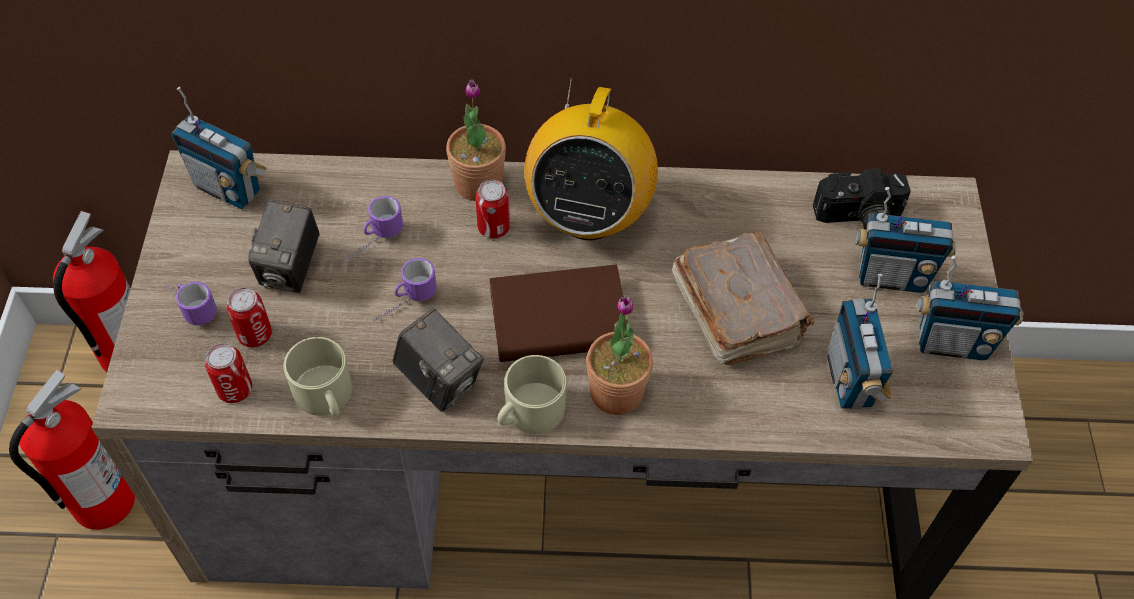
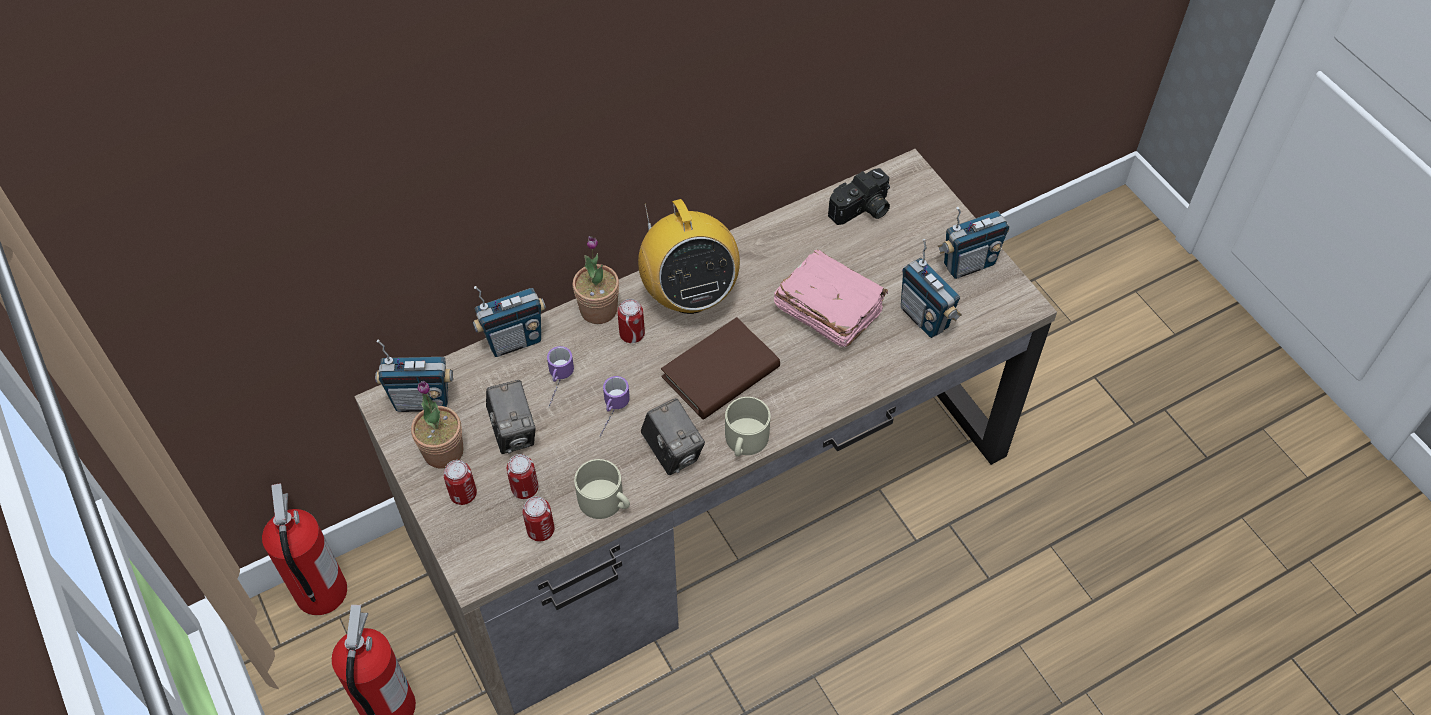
camera: 30 degrees left, 0 degrees up
mug [166,281,217,325] -> can [443,460,477,505]
camera [393,309,484,412] -> camera turned 45 degrees clockwise [641,398,705,475]
potted plant [586,296,653,415] -> potted plant moved to [411,381,463,468]
brown book [672,231,814,365] -> pink book [774,249,888,347]
radio [855,187,957,293] -> radio moved to [473,286,546,357]

